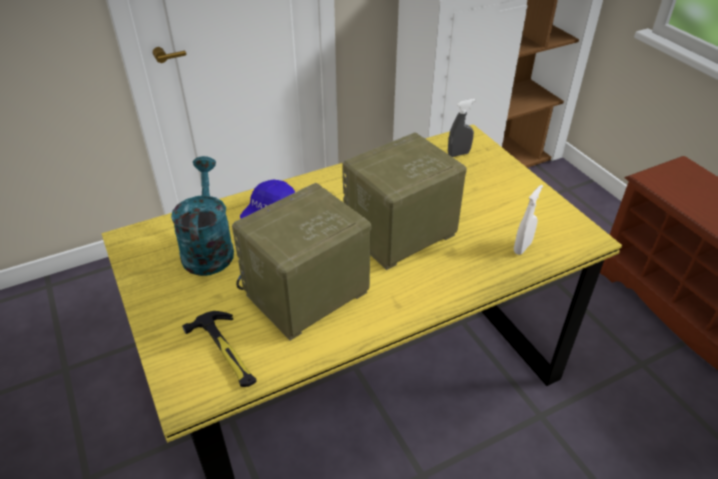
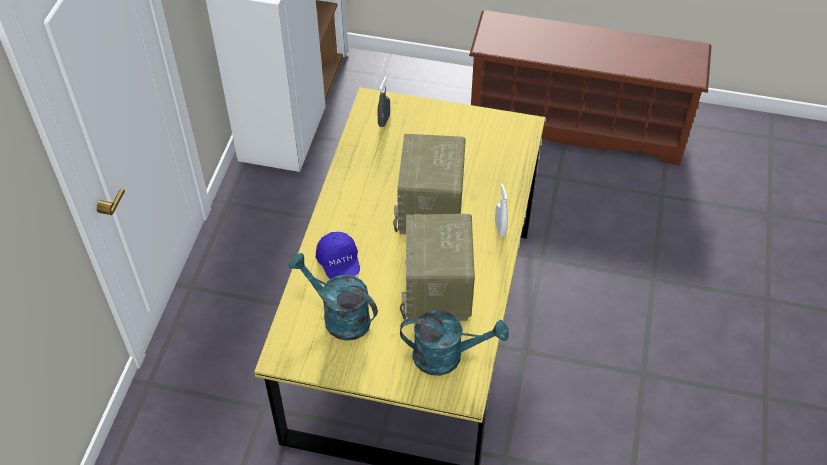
camera: 50 degrees left, 10 degrees up
hammer [182,311,257,387] -> turquoise watering can [400,310,509,376]
white spray bottle [514,185,543,255] -> white spray bottle moved to [495,184,508,236]

